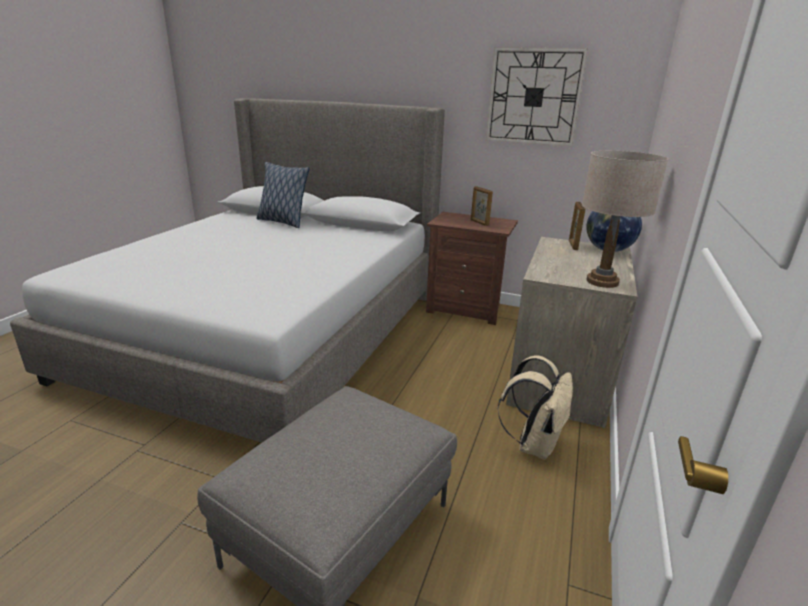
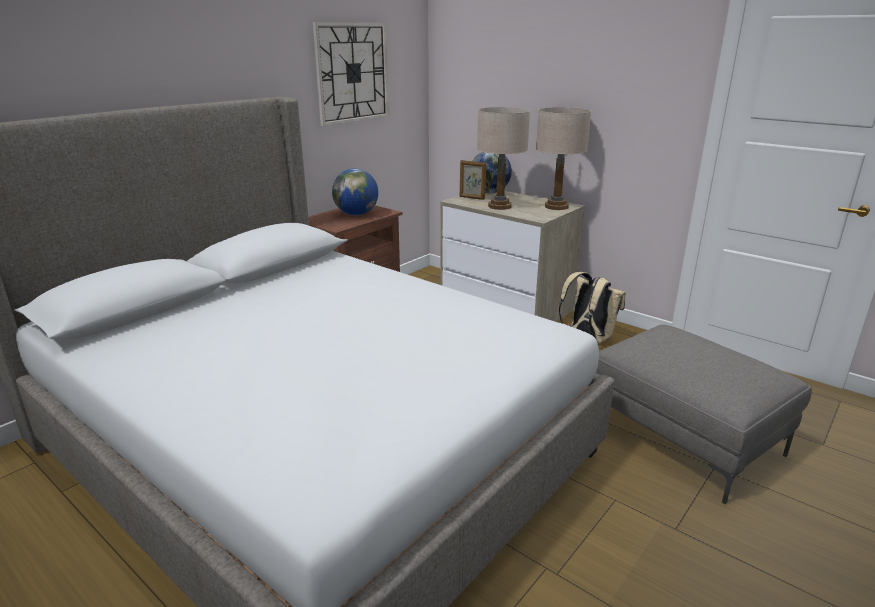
camera: 70 degrees left, 0 degrees up
pillow [257,162,309,228] -> none
picture frame [471,186,493,226] -> globe [332,169,378,216]
none -> beige table lamp [477,107,530,210]

